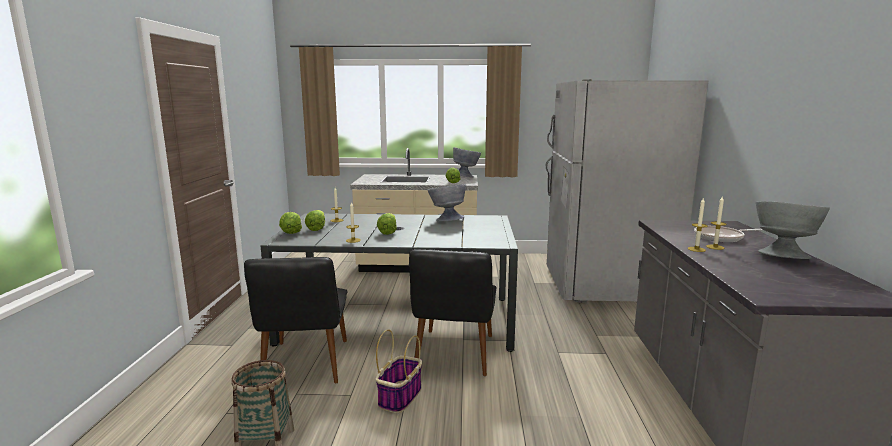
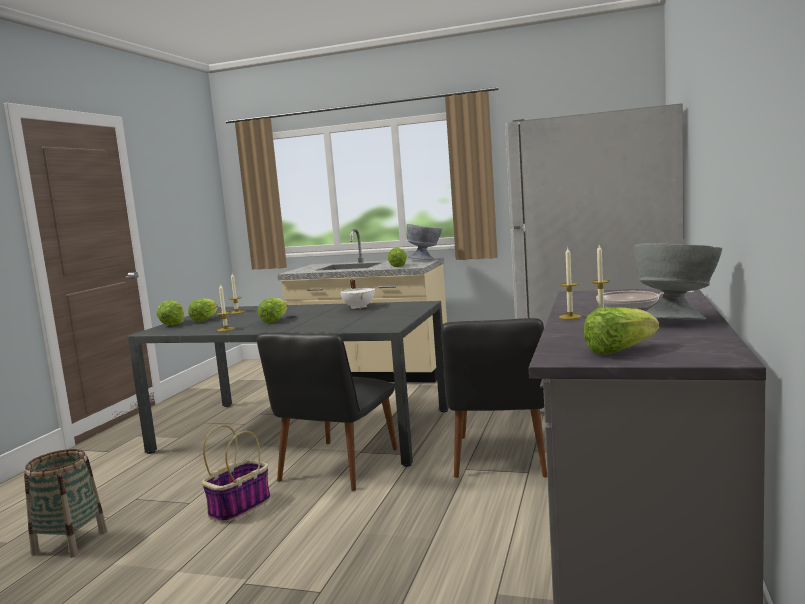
camera: 15 degrees right, 5 degrees down
black chair [244,257,348,383] -> black chair moved to [441,318,547,478]
grey bowl [428,184,466,221] -> white cooking pot [340,279,375,309]
none -> lettuce [584,307,659,354]

